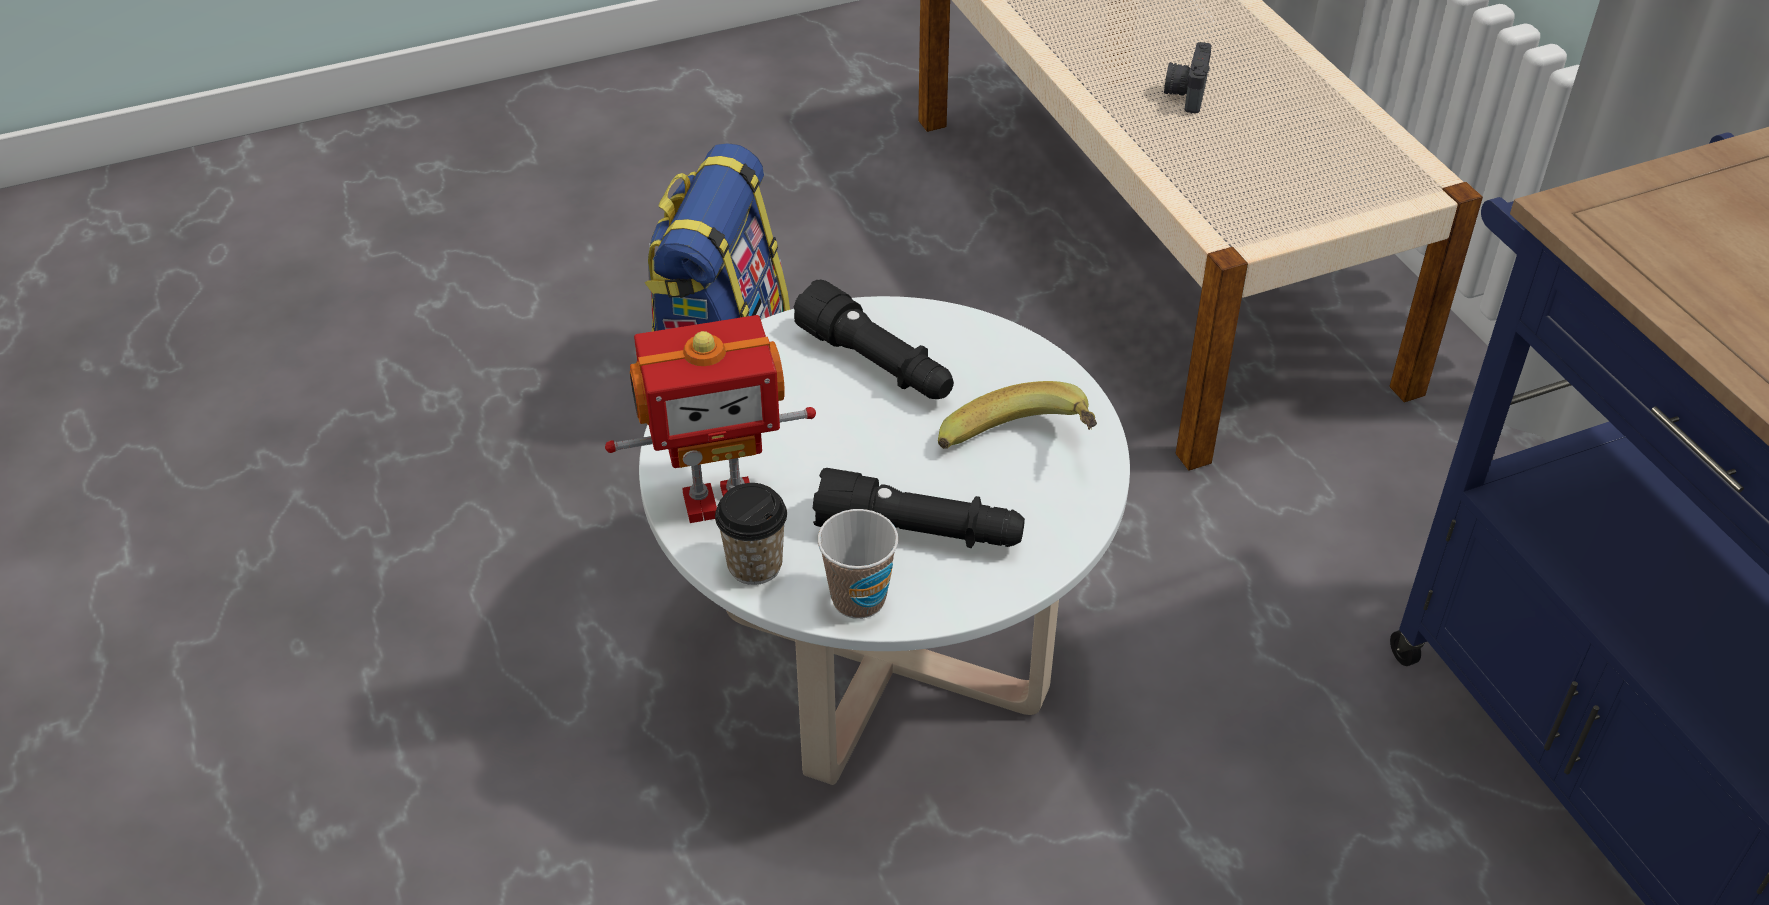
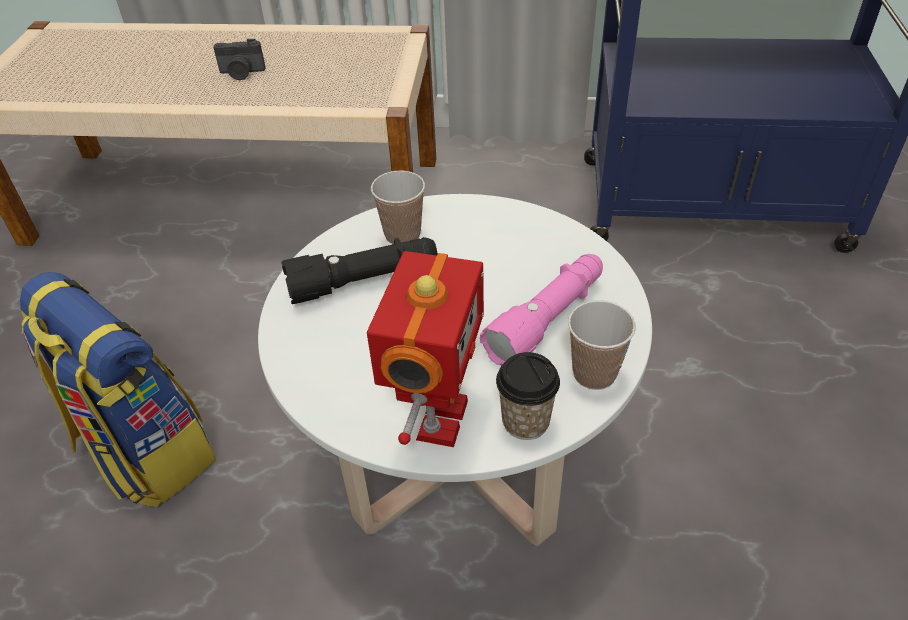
camera: 60 degrees left, 0 degrees up
black flashlight [813,468,1025,548] -> pink flashlight [480,254,603,365]
banana [938,381,1097,449] -> none
camera [1164,42,1212,113] -> camera turned 45 degrees counterclockwise [213,39,266,80]
none -> cup [371,171,425,244]

